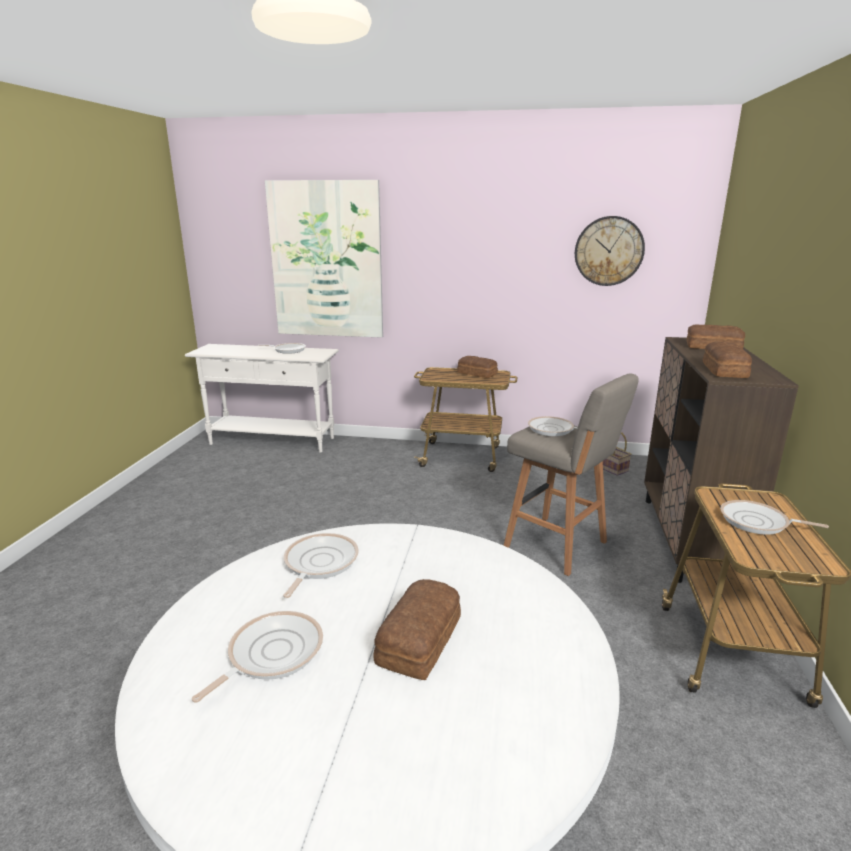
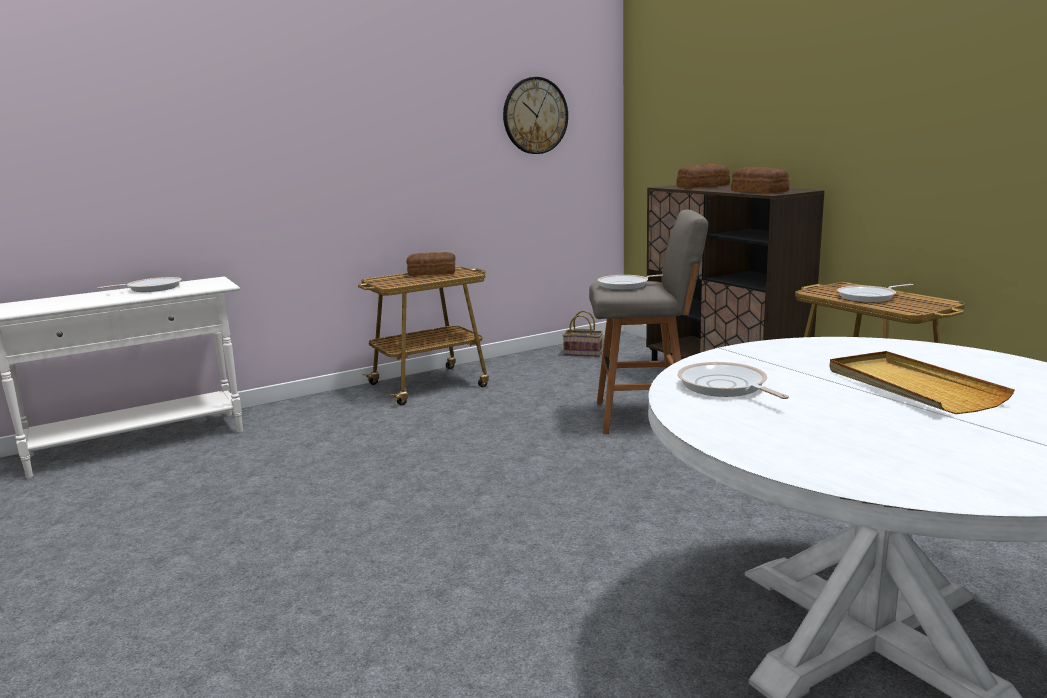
camera: 40 degrees left, 5 degrees down
frying pan [192,611,323,703] -> none
picture [265,180,383,338] -> none
bread [373,579,461,680] -> beige tray [829,351,1015,414]

